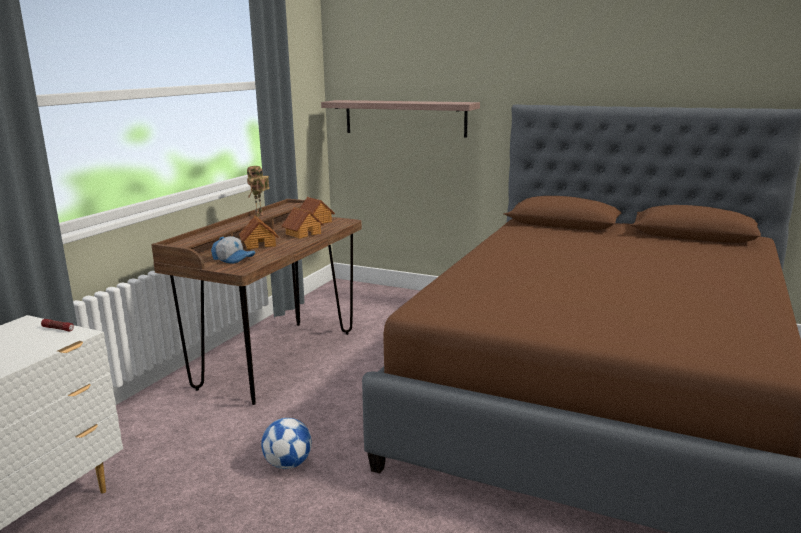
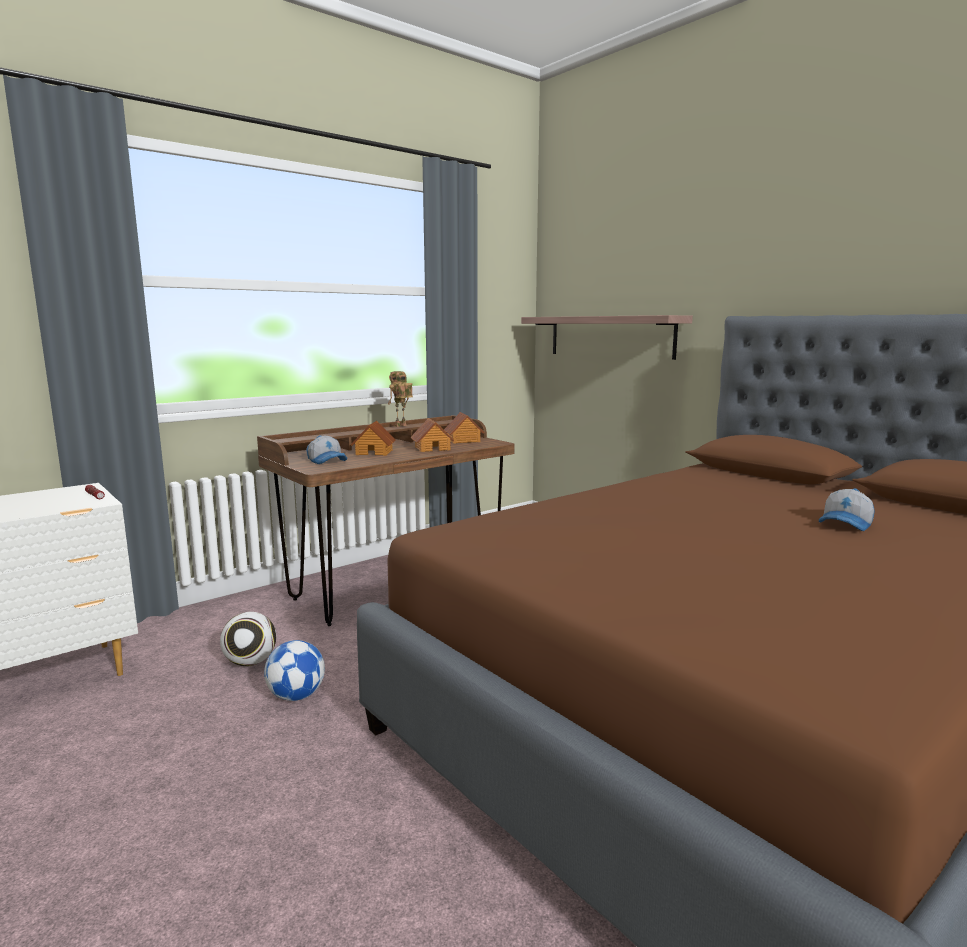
camera: 25 degrees right, 5 degrees down
none -> football [220,612,276,666]
none -> cap [819,488,875,531]

